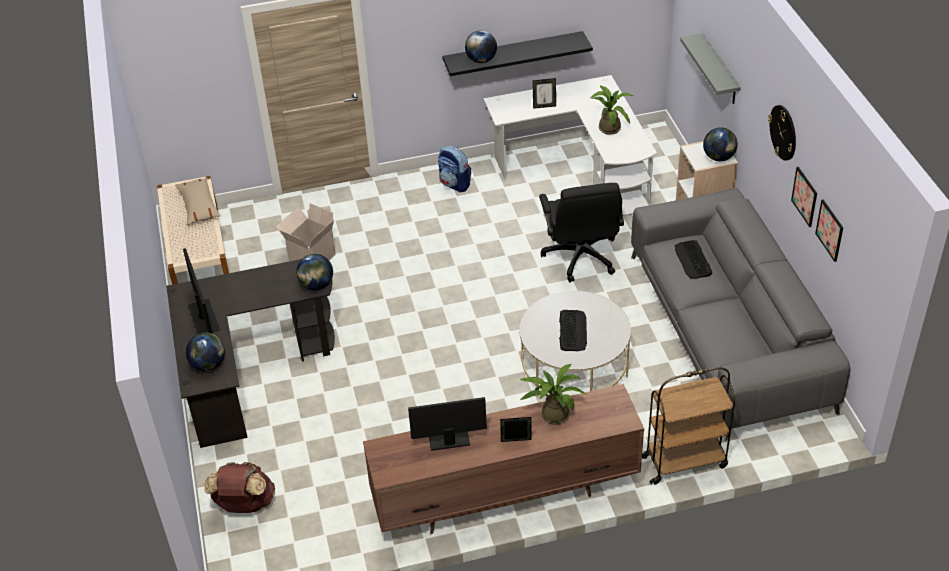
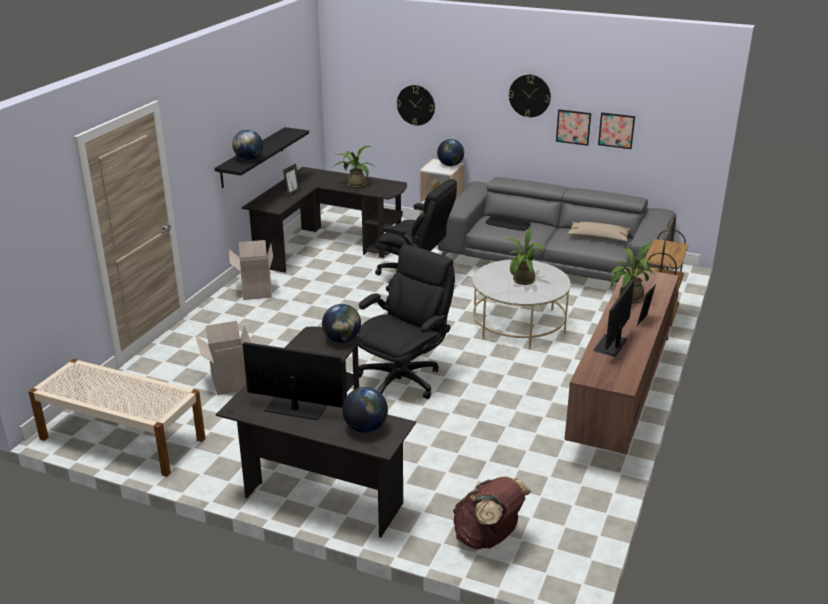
camera: 55 degrees left, 15 degrees down
beige pillow [175,178,221,224] -> beige pillow moved to [567,222,631,241]
backpack [438,146,471,192] -> cardboard box [229,240,273,300]
white desk [483,75,657,216] -> black desk [242,167,407,273]
keyboard [559,310,587,351] -> potted plant [506,228,544,285]
grey shelf [680,33,741,104] -> wall clock [397,85,435,126]
none -> black office chair [357,244,455,399]

